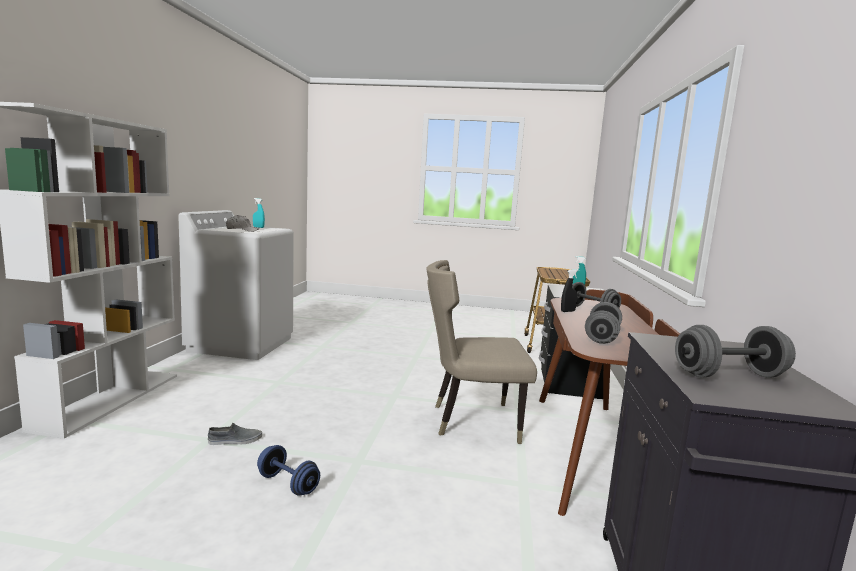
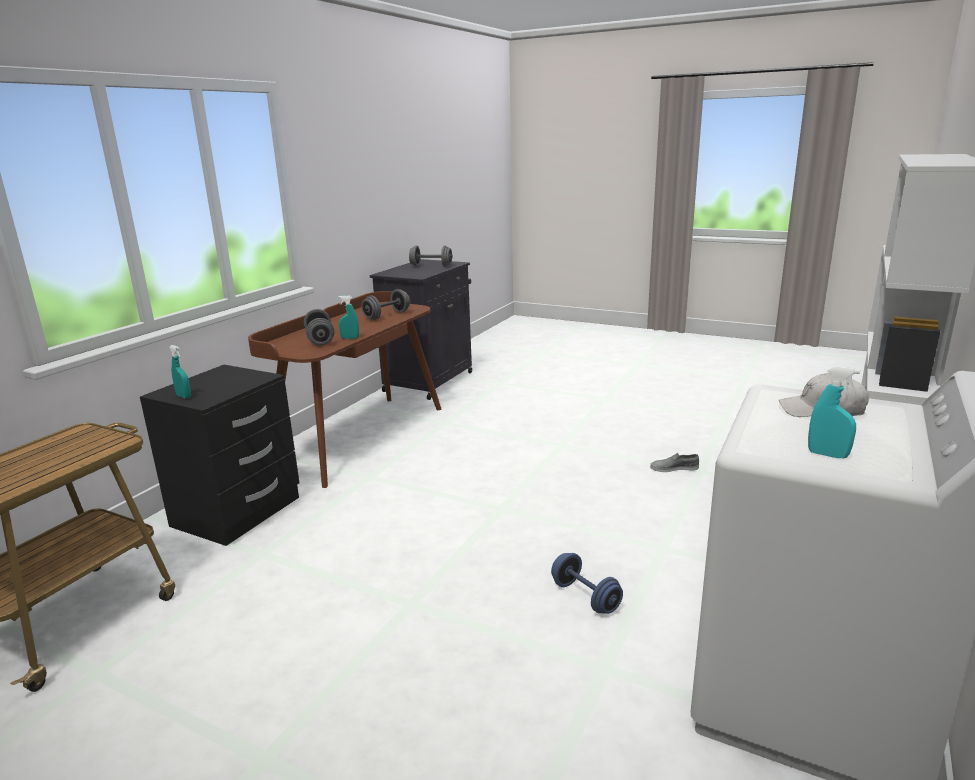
camera: 160 degrees left, 10 degrees up
blue dumbbell [257,445,320,495] -> blue dumbbell moved to [551,553,623,614]
beige chair [426,260,537,444] -> none
black spray bottle [561,269,579,312] -> turquoise spray bottle [338,295,359,339]

